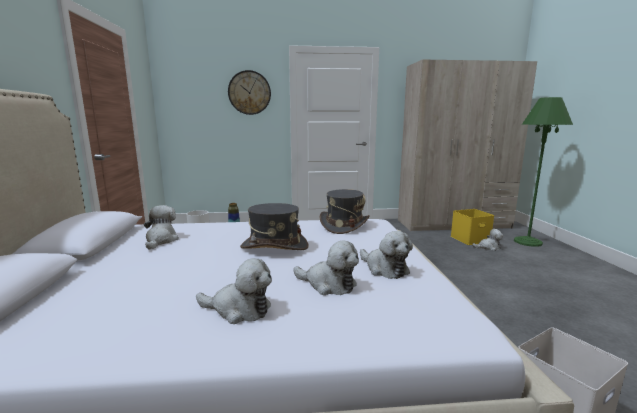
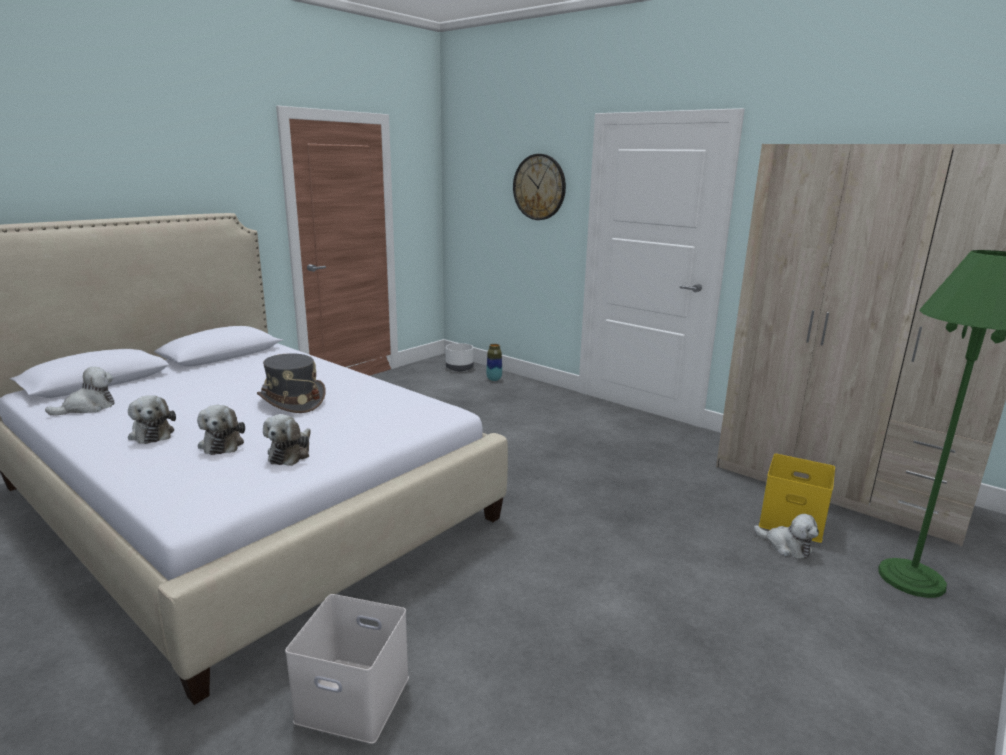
camera: 45 degrees right, 5 degrees up
plush toy [144,205,179,250] -> plush toy moved to [45,367,115,416]
grey hat [320,189,370,234] -> none

